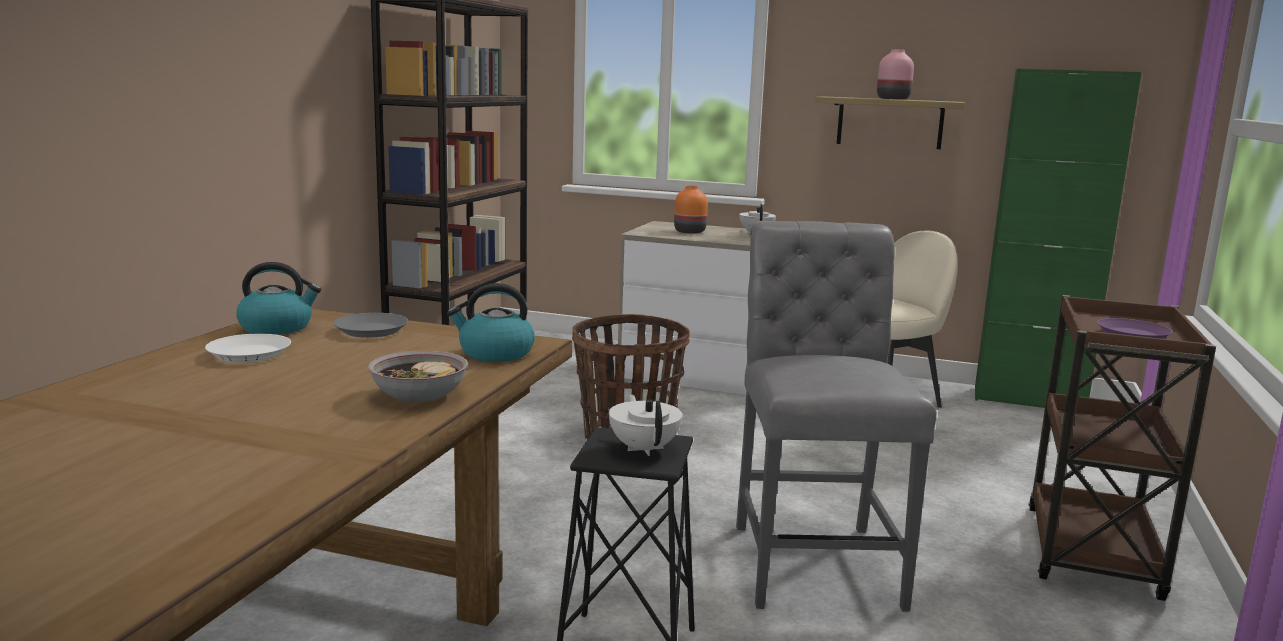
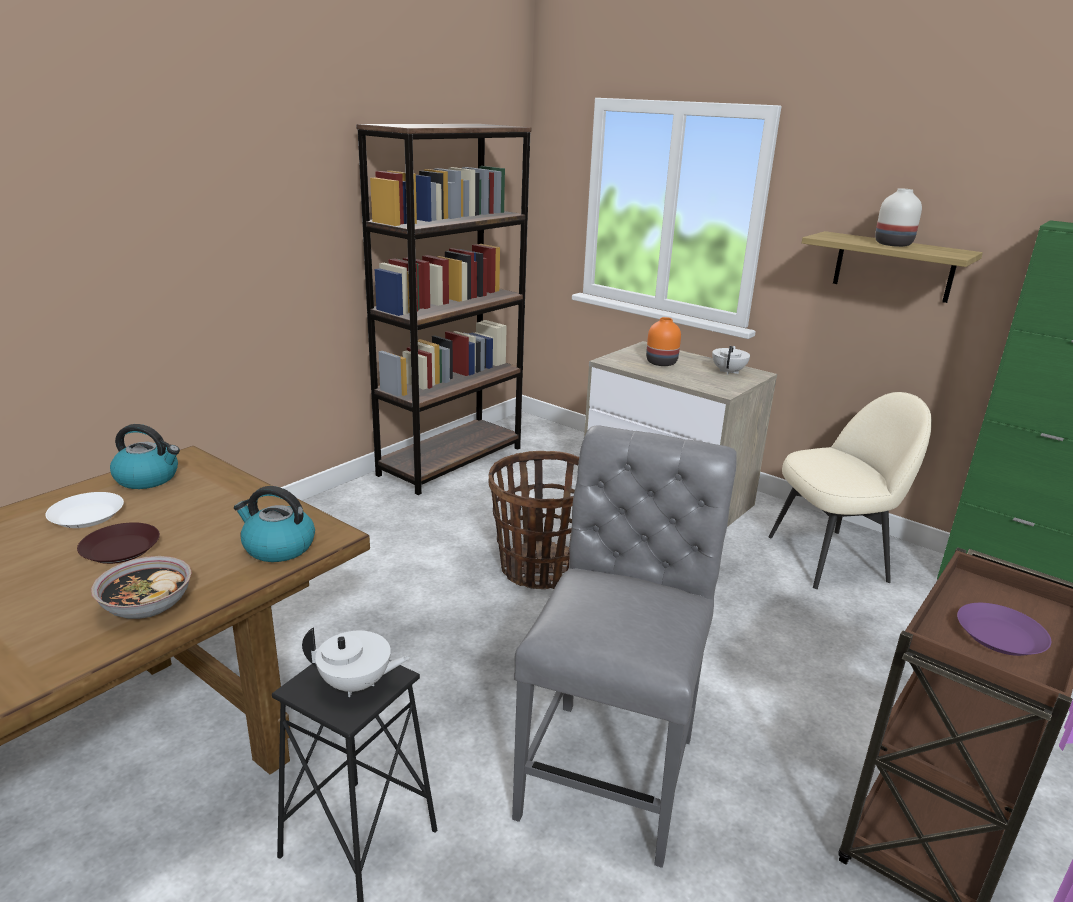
camera: 20 degrees right, 10 degrees up
grey plate [333,313,408,338] -> none
white teapot [609,394,683,456] -> white teapot turned 90 degrees clockwise [302,627,410,697]
pink vase [877,50,914,100] -> white vase [875,188,922,247]
none -> brown plate [77,522,160,564]

